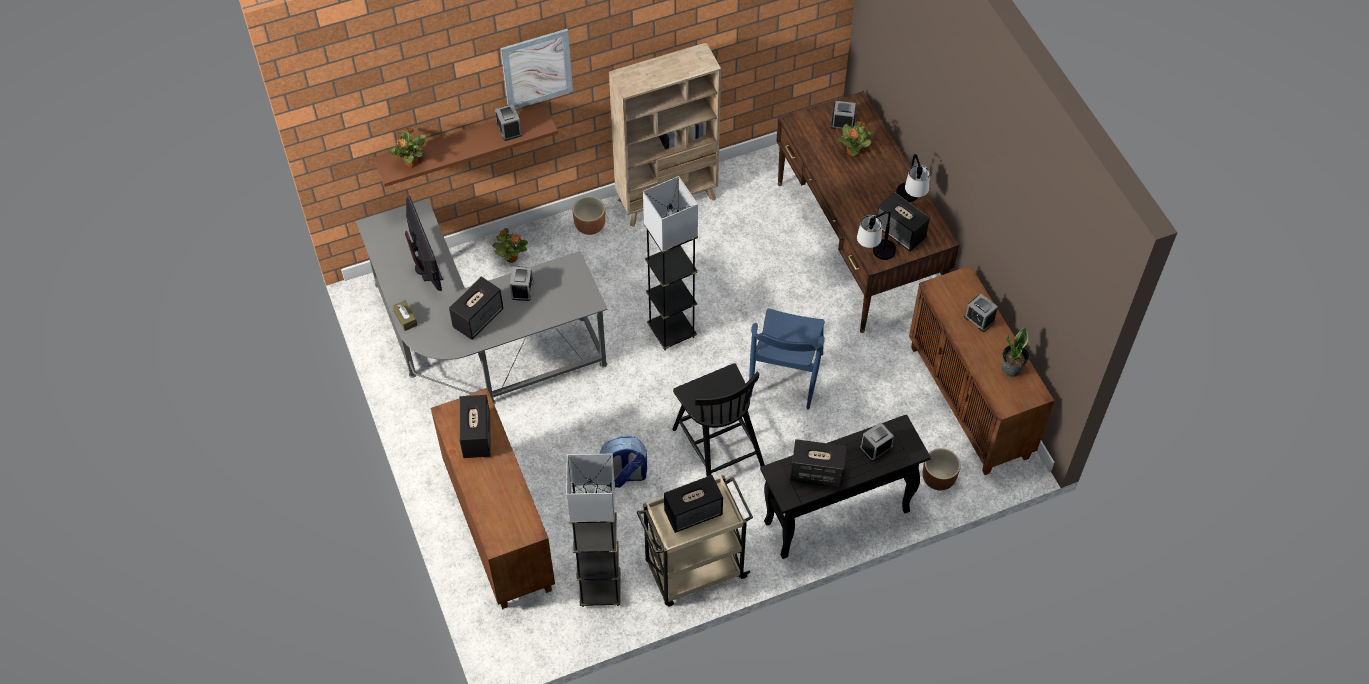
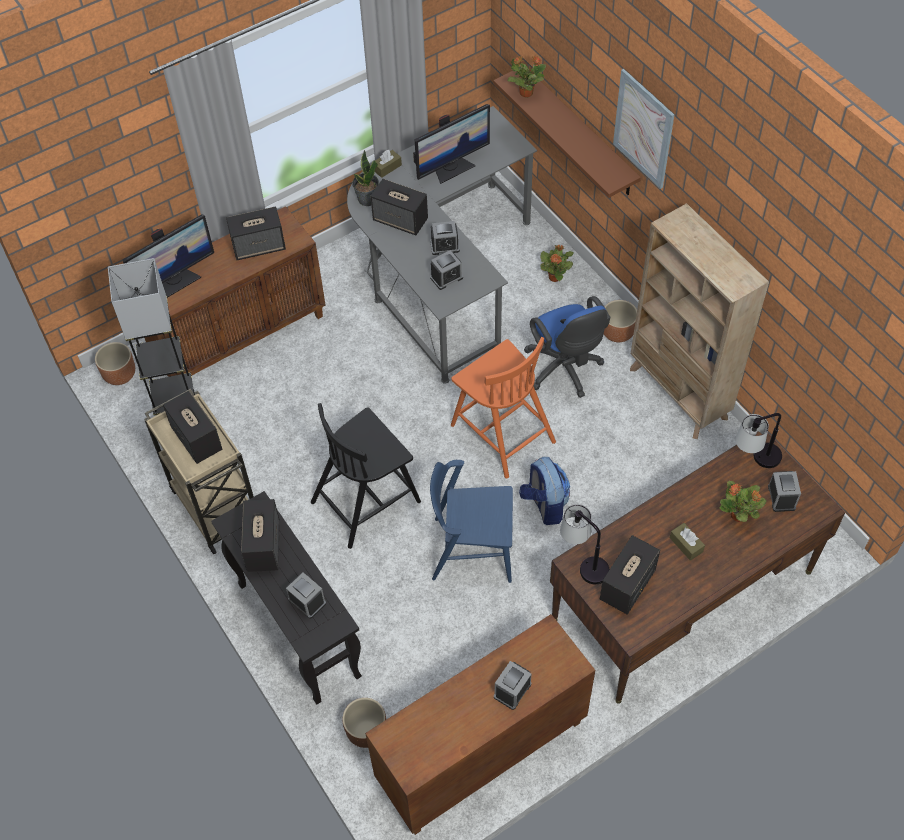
camera: 80 degrees right, 0 degrees up
alarm clock [495,104,522,141] -> alarm clock moved to [430,250,463,290]
backpack [600,436,647,488] -> backpack moved to [519,457,570,525]
grey floor lamp [643,176,698,350] -> orange chair [451,337,556,479]
table lamp [896,154,930,202] -> table lamp moved to [735,413,782,468]
potted plant [1002,327,1029,376] -> potted plant moved to [352,150,379,206]
none -> brown planter [95,342,135,385]
none -> monitor [123,214,214,298]
none -> blue office chair [524,296,610,398]
none -> brown tissue box [670,523,705,561]

